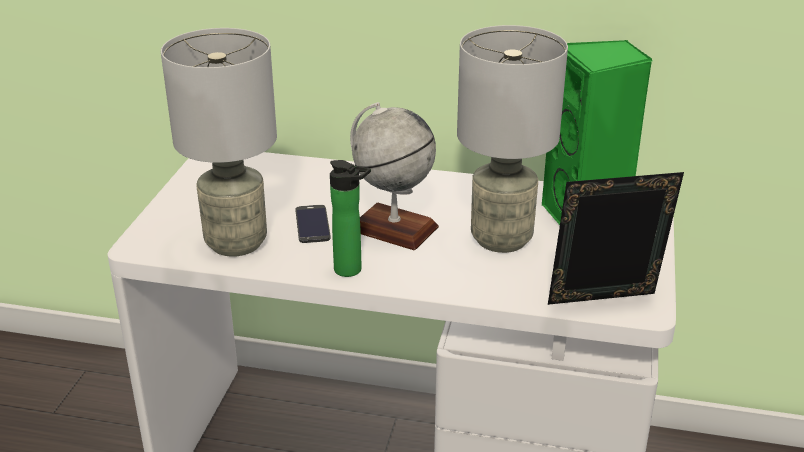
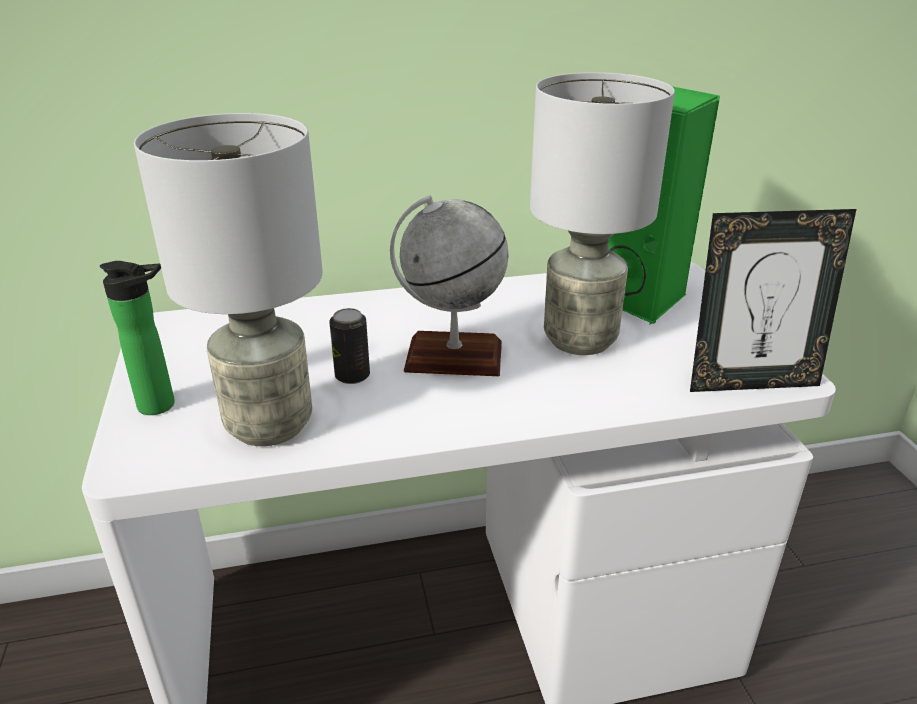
camera: 25 degrees left, 0 degrees up
phone [296,205,331,243] -> can [329,308,370,384]
bottle [330,160,371,277] -> bottle moved to [100,261,175,415]
picture frame [548,172,684,305] -> picture frame turned 150 degrees counterclockwise [690,209,856,392]

